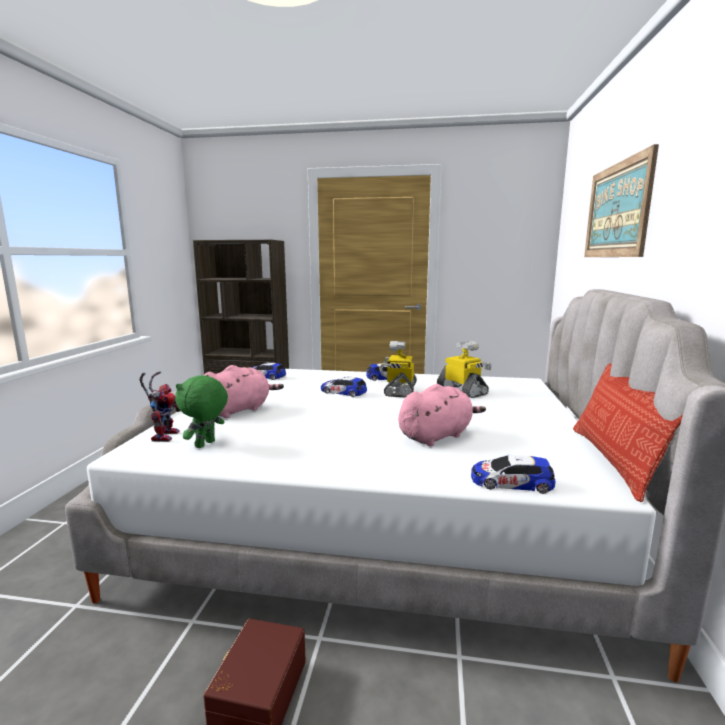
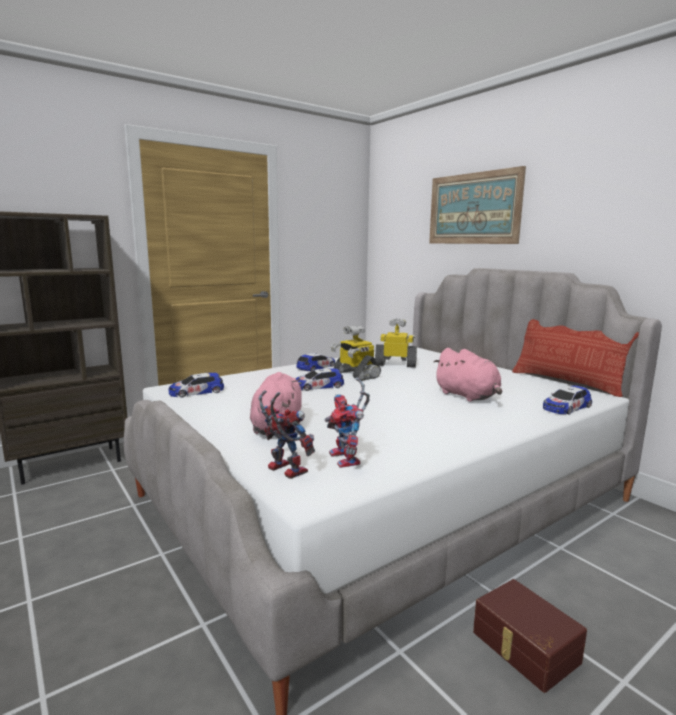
camera: 45 degrees left, 0 degrees up
green plush toy [175,375,228,448] -> toy robot [324,377,370,468]
pink plush toy [398,384,486,446] -> pink plush toy turned 135 degrees clockwise [433,348,502,402]

